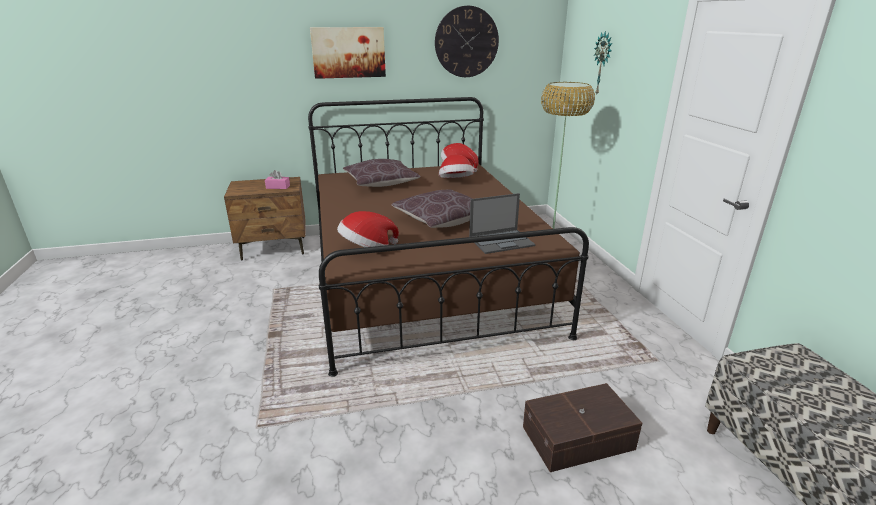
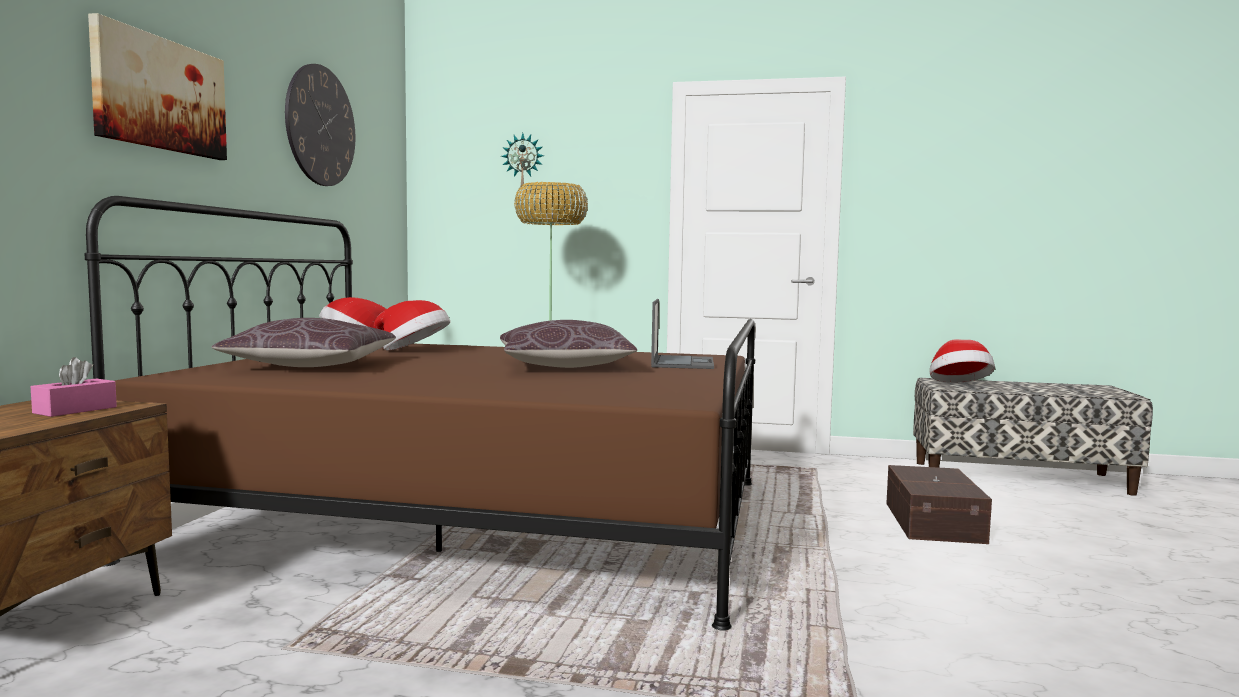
camera: 65 degrees left, 20 degrees down
hat [337,211,399,247] -> hat moved to [930,339,995,383]

